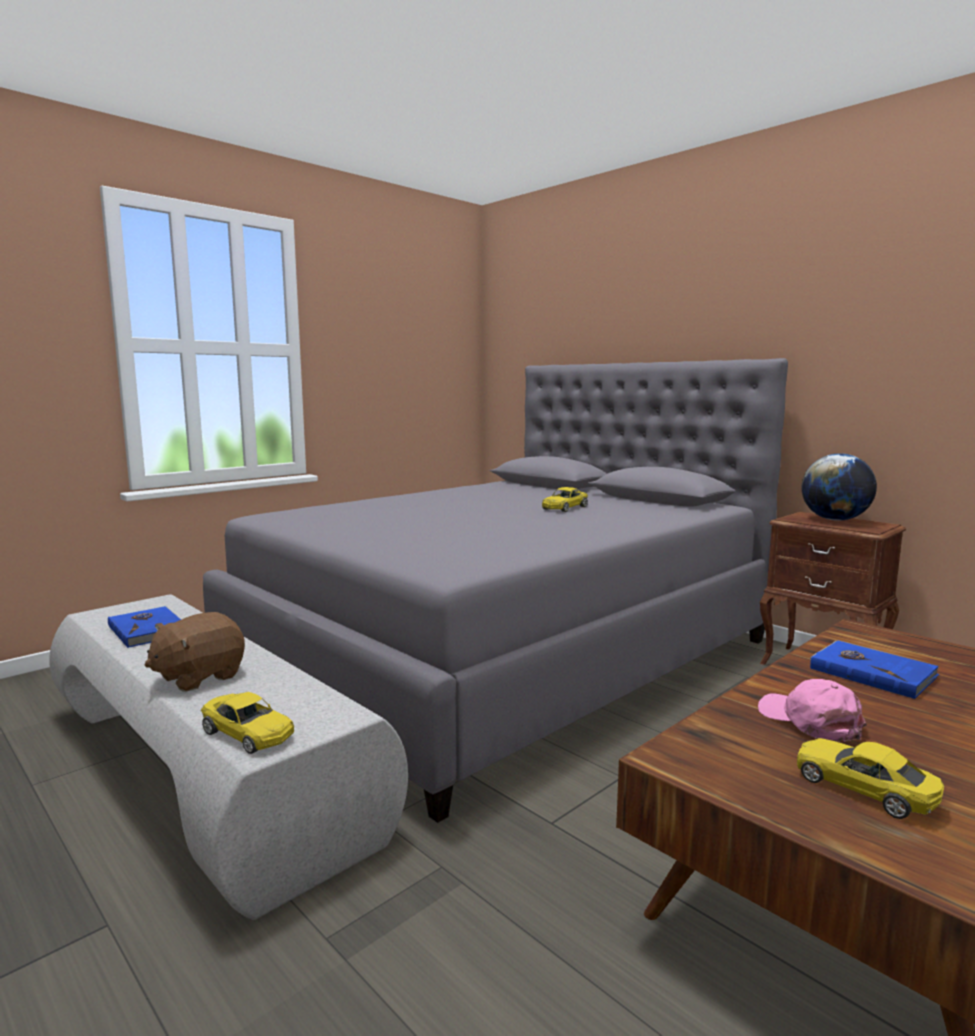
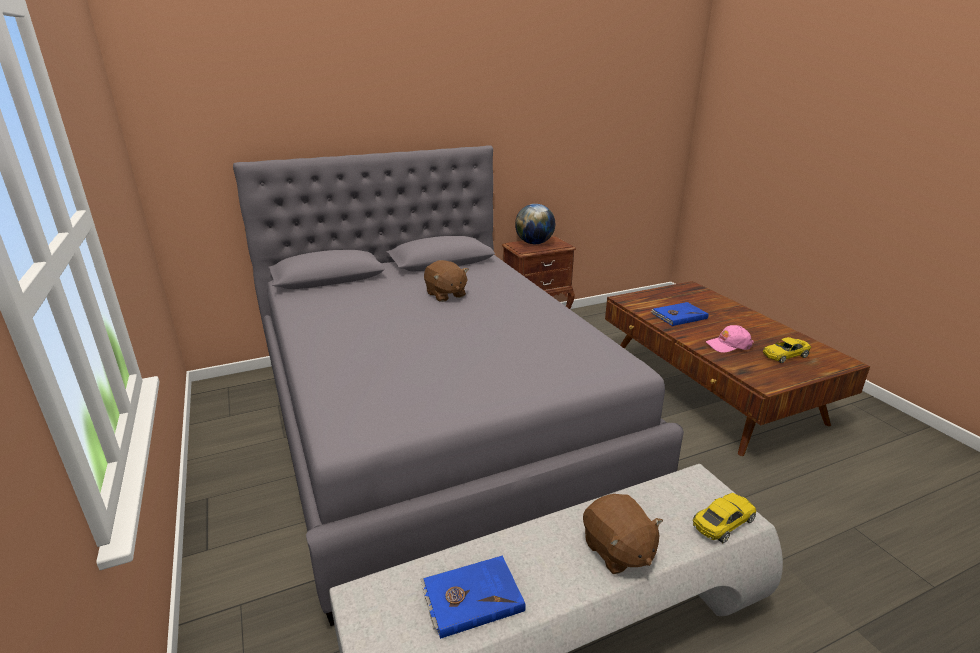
camera: 70 degrees left, 15 degrees up
yellow toy car [542,487,588,512] -> brown plush toy [424,260,469,302]

